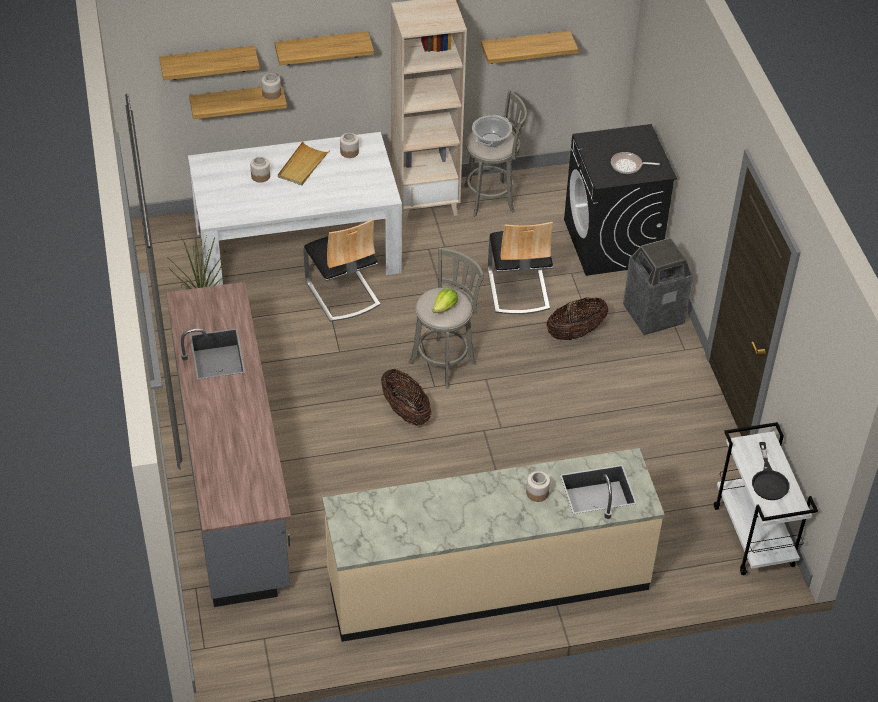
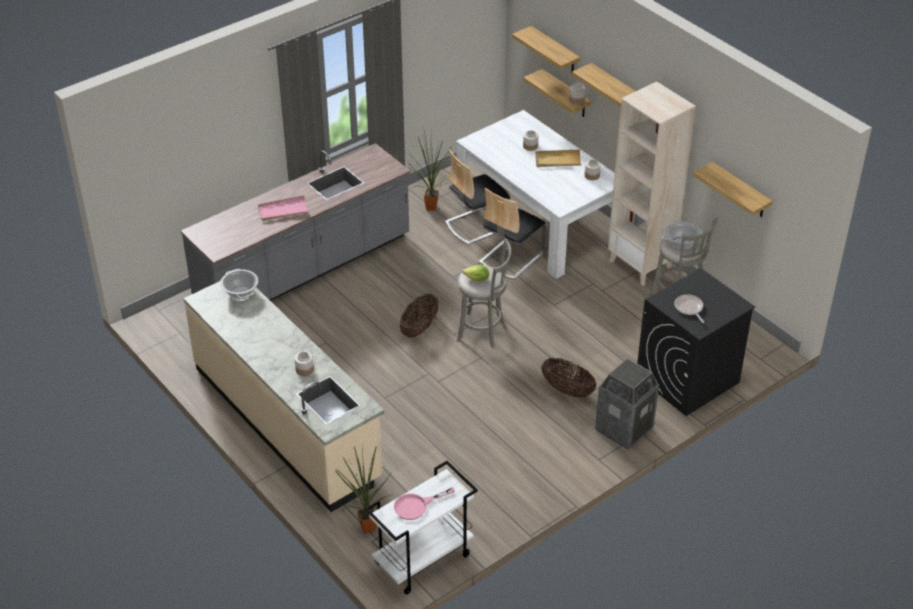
camera: 65 degrees right, 5 degrees down
chair [488,222,553,314] -> chair moved to [445,149,510,245]
black frying pan [752,442,789,500] -> pink frying pan [394,487,455,520]
none -> cooking pot [220,269,258,299]
none -> pink tray [258,195,309,221]
none -> potted plant [335,445,393,534]

